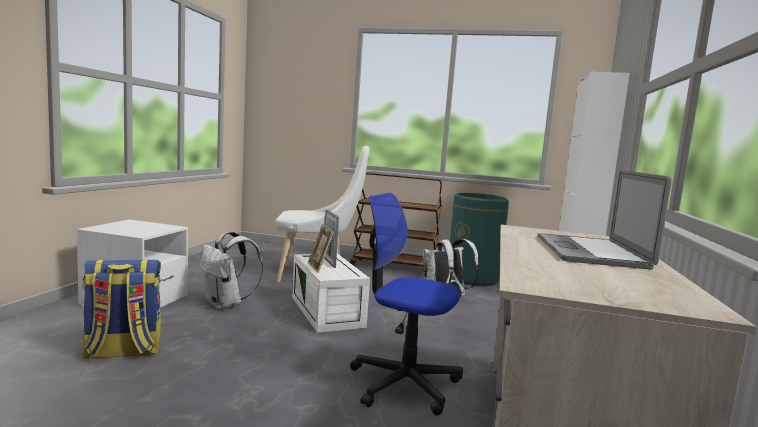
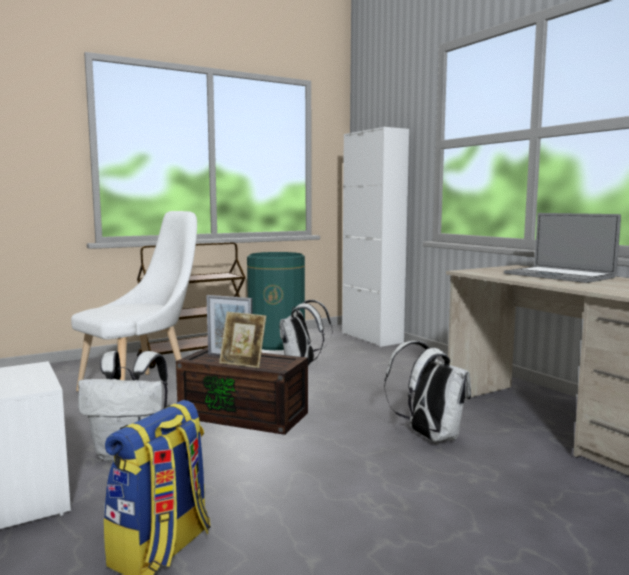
camera: 45 degrees left, 0 degrees up
white storage box [292,253,370,333] -> brown storage box [176,347,308,435]
office chair [350,193,463,415] -> white backpack [384,341,471,442]

